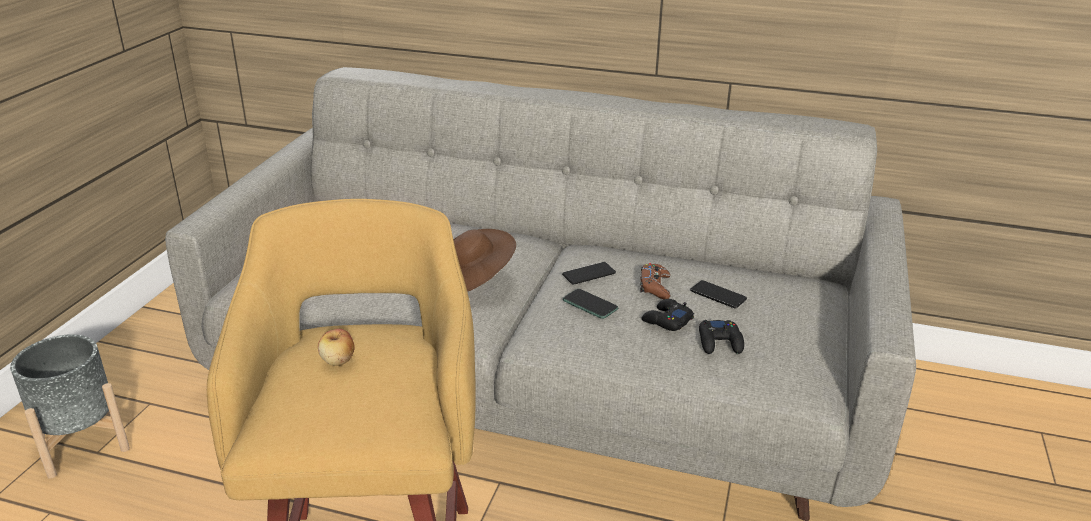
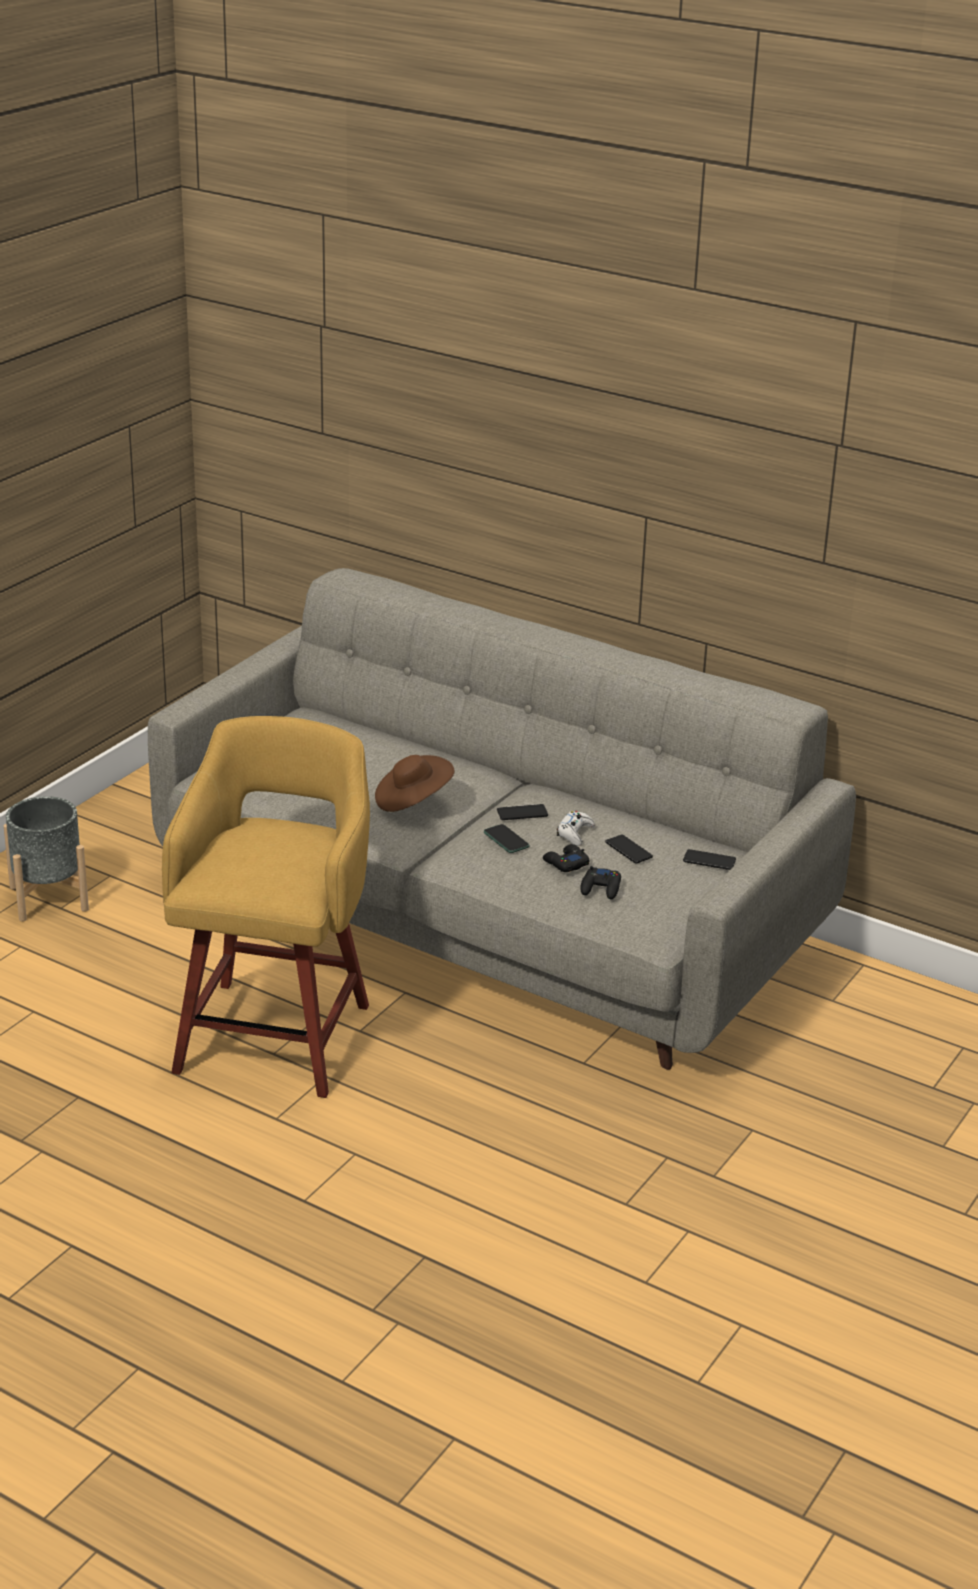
camera: 15 degrees right, 0 degrees up
apple [318,329,355,366] -> none
brown game controller [640,263,671,299] -> white game controller [557,811,595,846]
none -> phone [683,849,736,870]

